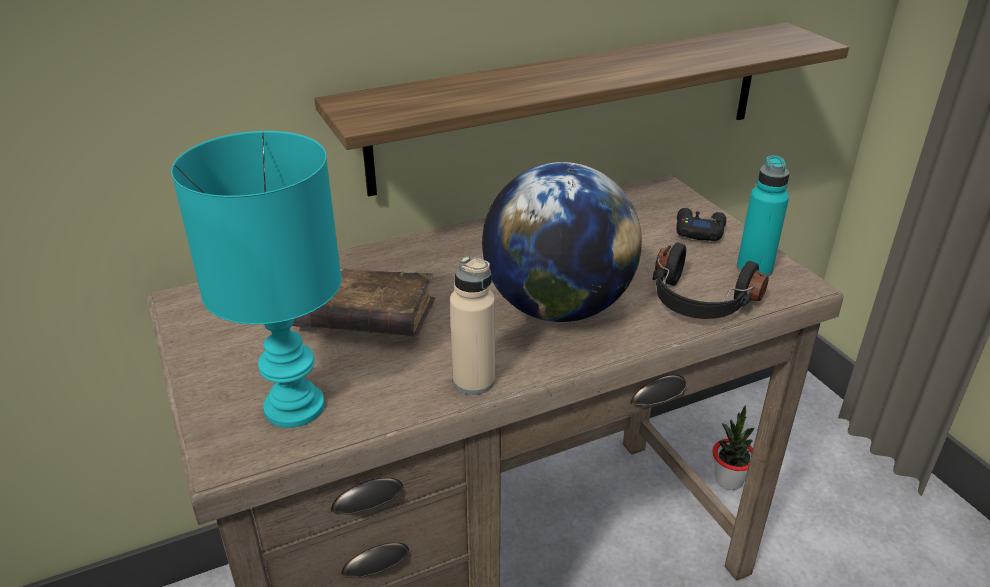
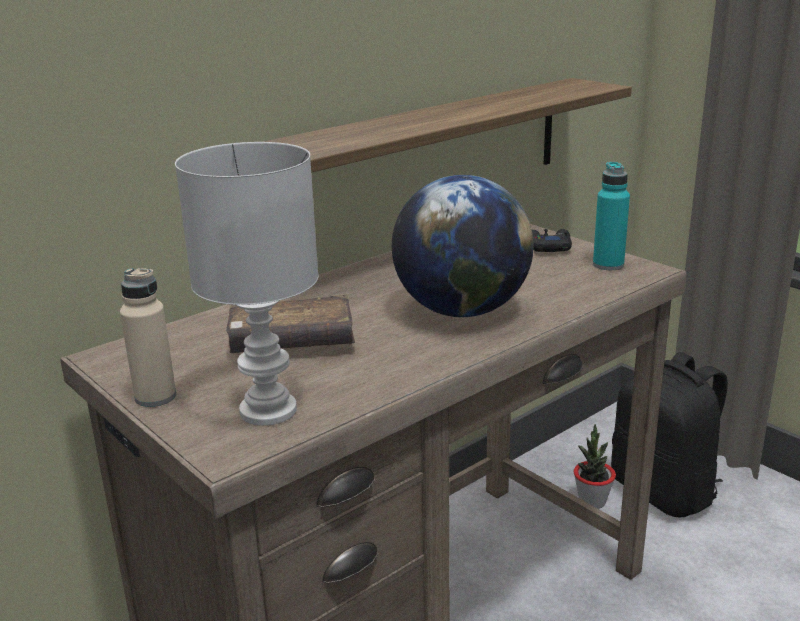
camera: 15 degrees left, 10 degrees down
turquoise table lamp [171,131,342,428] -> white table lamp [175,142,319,426]
beige bottle [450,256,495,395] -> beige bottle moved to [120,268,176,407]
black headphones [652,243,768,319] -> none
none -> black backpack [611,352,728,517]

